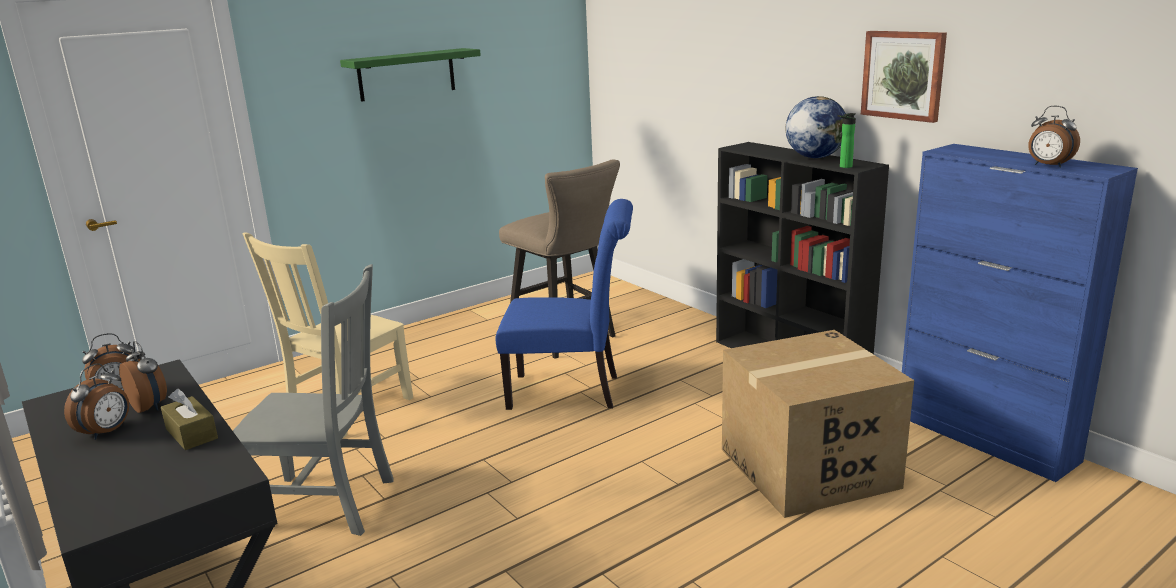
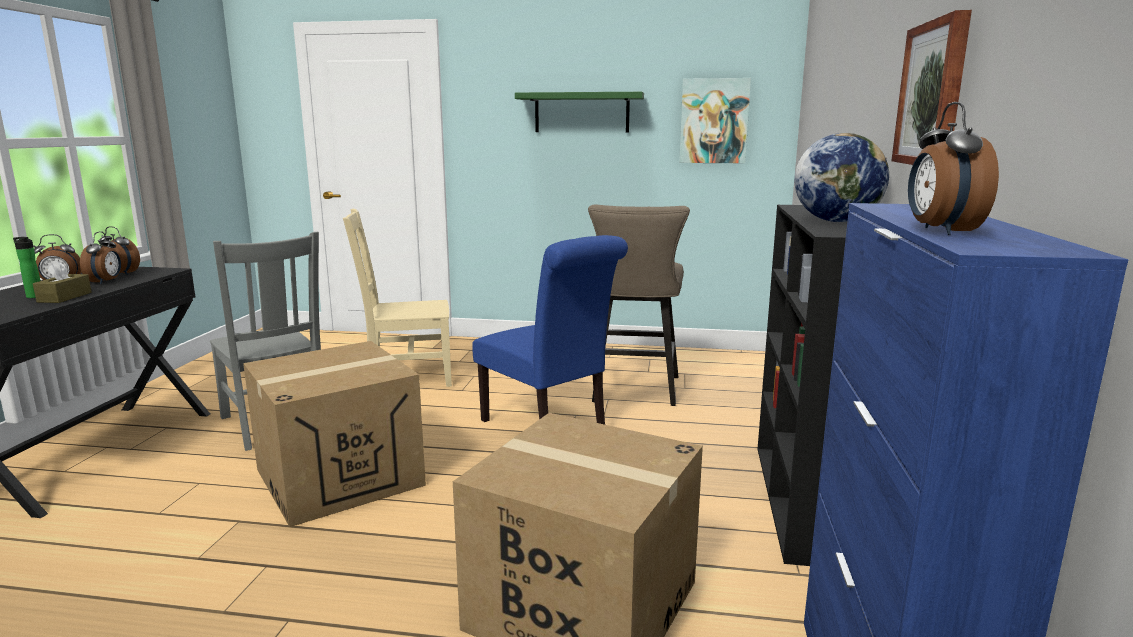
camera: 45 degrees right, 5 degrees down
bottle [837,113,856,168] -> bottle moved to [13,237,40,298]
none -> cardboard box [243,341,426,527]
none -> picture [679,78,751,163]

